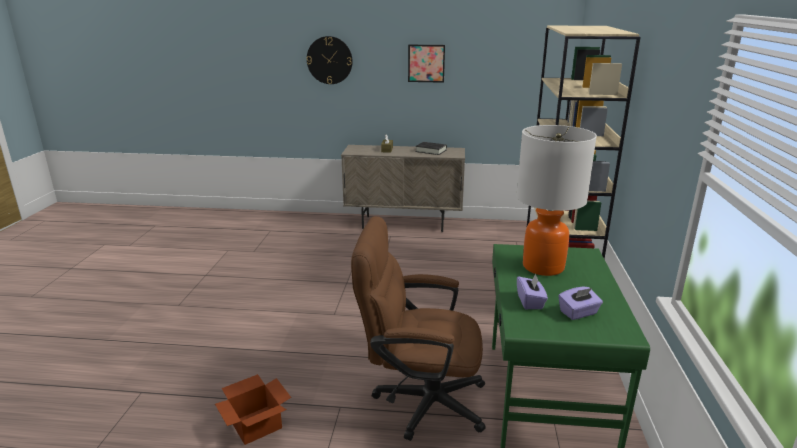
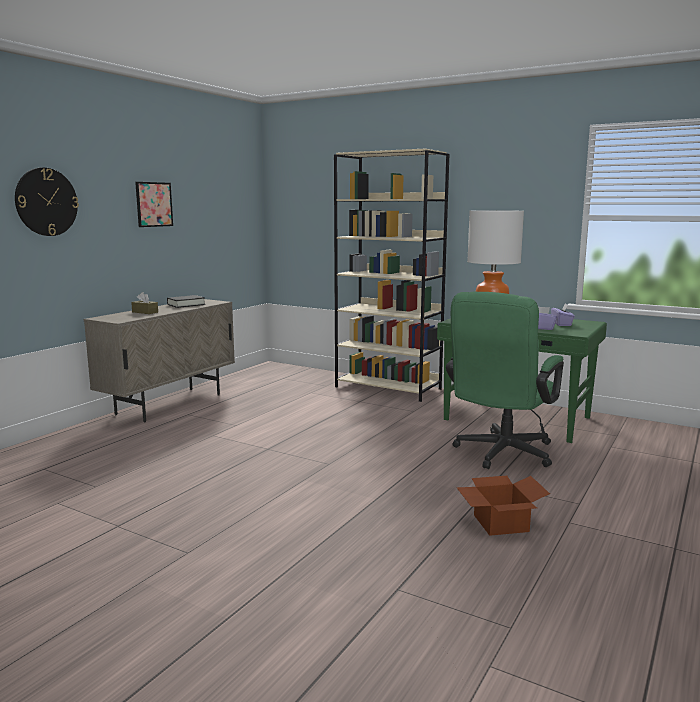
camera: 65 degrees left, 10 degrees down
brown office chair [351,216,486,441] -> green office chair [446,292,564,469]

